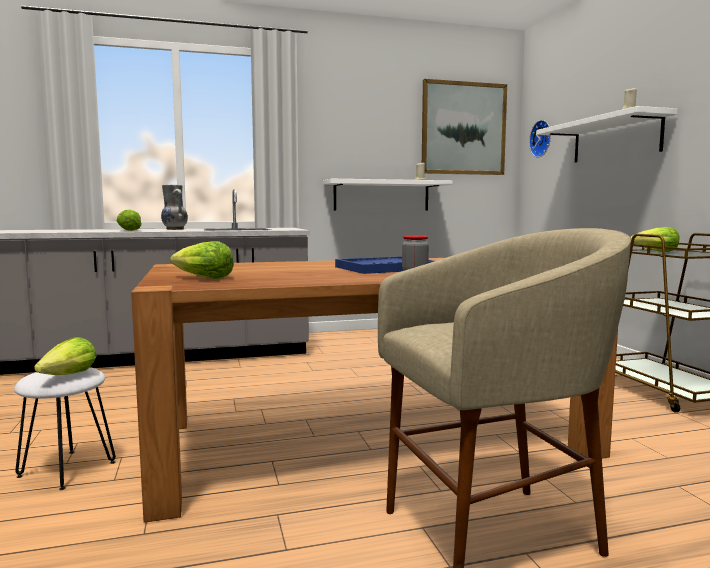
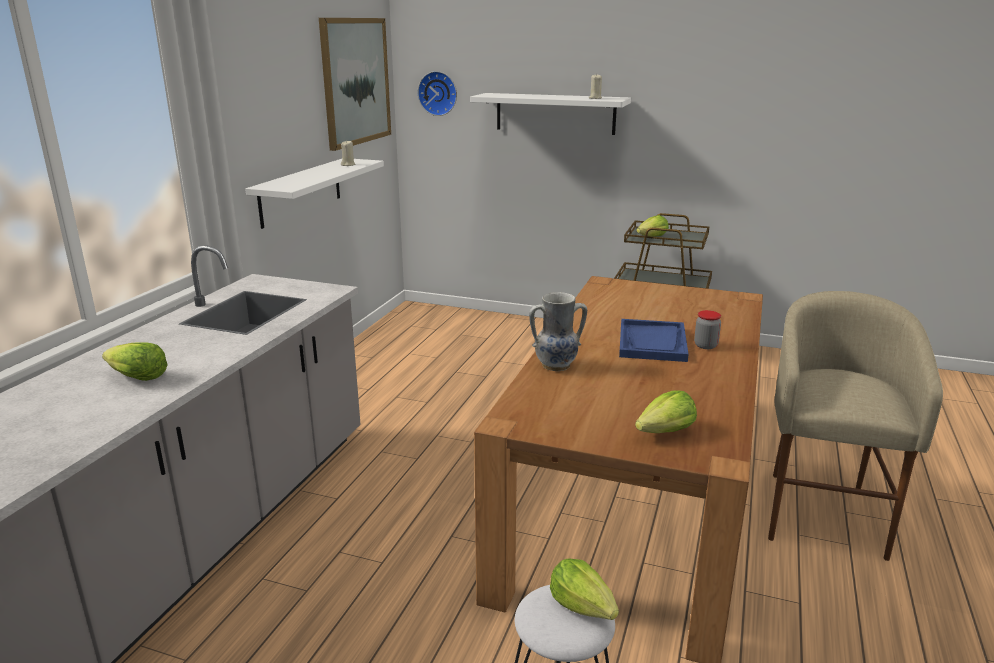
camera: 55 degrees left, 15 degrees up
vase [161,185,188,230] -> vase moved to [529,292,587,371]

